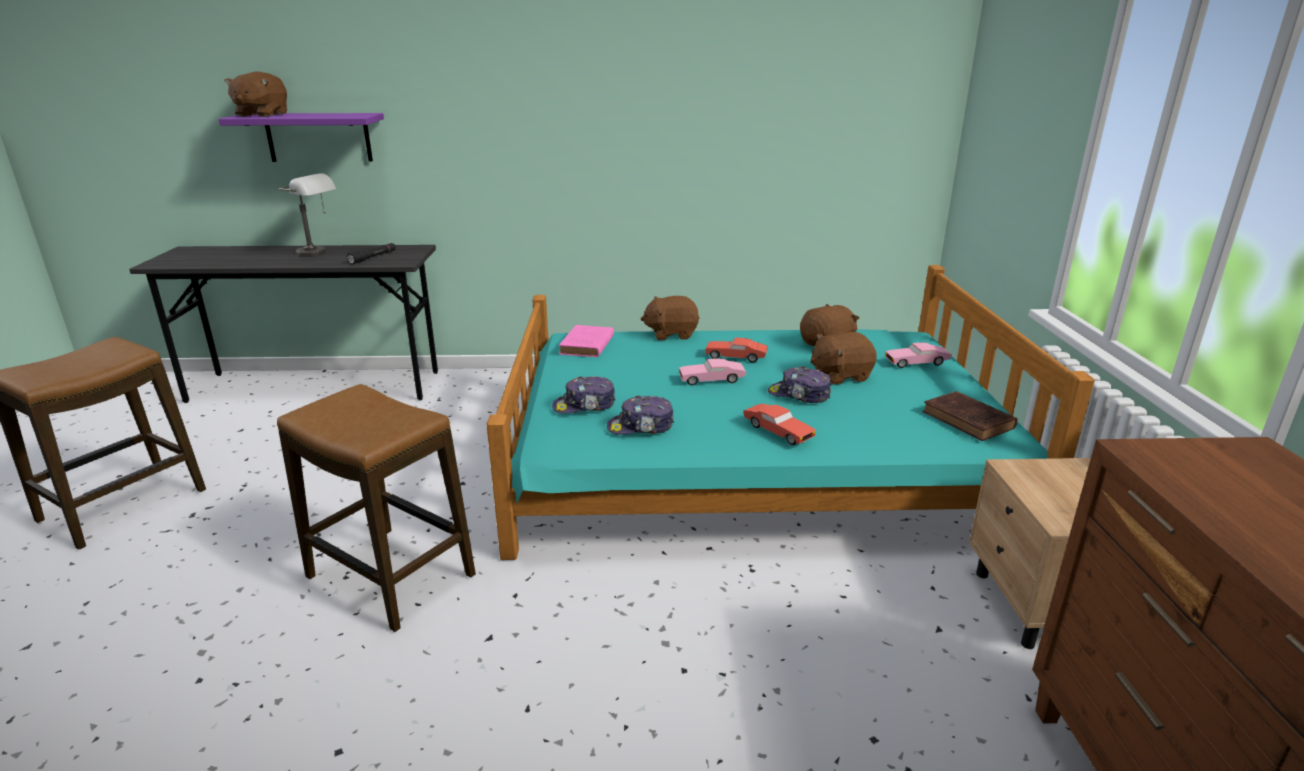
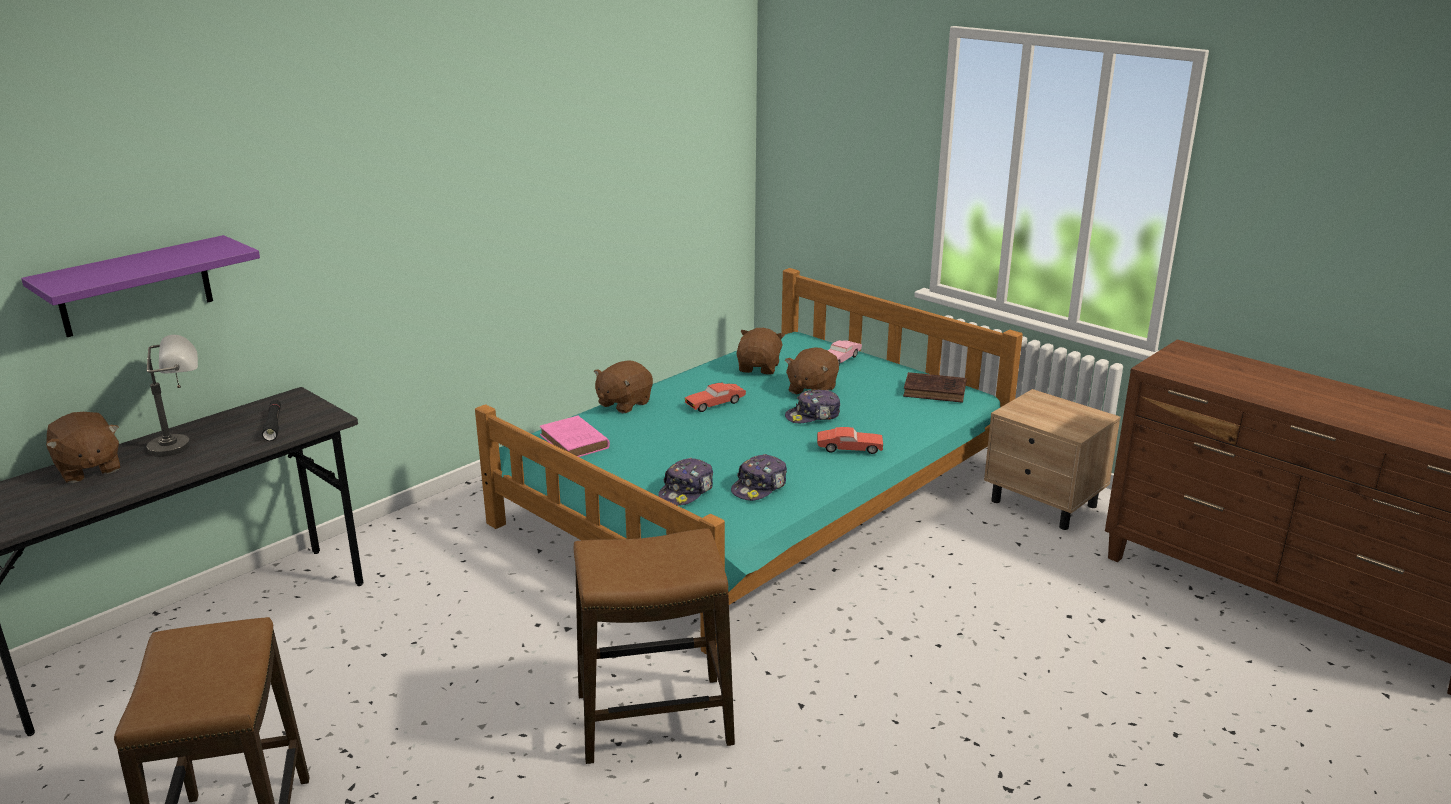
camera: 45 degrees left, 0 degrees up
brown plush toy [224,72,287,117] -> brown plush toy moved to [46,412,120,483]
pink toy car [679,358,746,385] -> none

